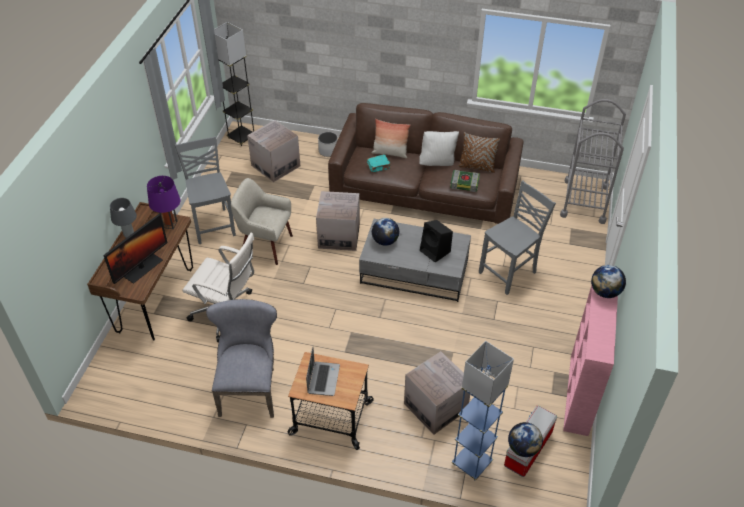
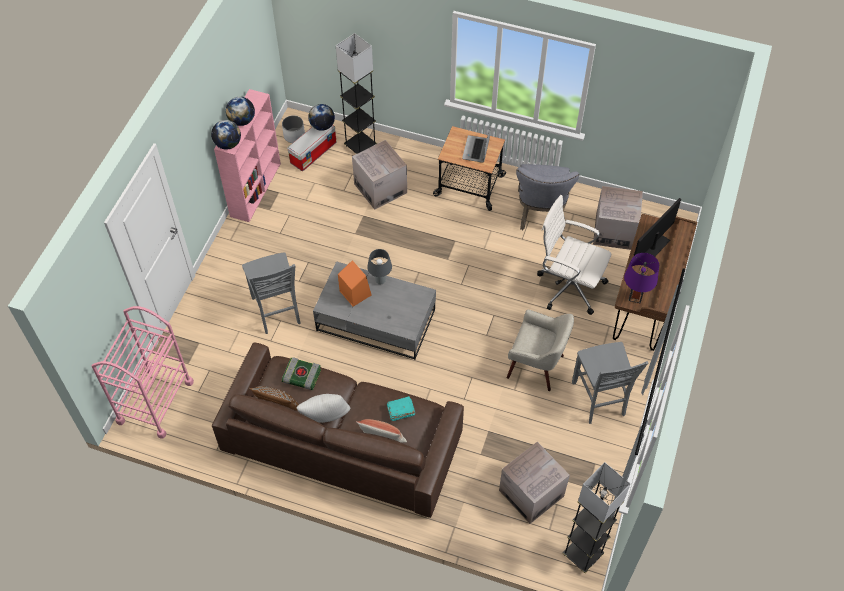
camera: 175 degrees left, 10 degrees up
grey table lamp [110,198,137,238] -> grey table lamp moved to [367,249,392,285]
cardboard box [316,191,360,251] -> cardboard box moved to [593,186,643,250]
white planter [318,132,338,157] -> white planter moved to [282,115,305,143]
globe [372,218,399,246] -> globe moved to [226,97,255,126]
black speaker [420,220,453,263] -> orange speaker [338,260,372,307]
blue floor lamp [452,341,514,480] -> grey floor lamp [336,33,377,154]
grey chair [479,180,556,295] -> grey chair turned 75 degrees counterclockwise [242,252,301,334]
grey cart [560,99,626,224] -> pink cart [92,306,194,439]

